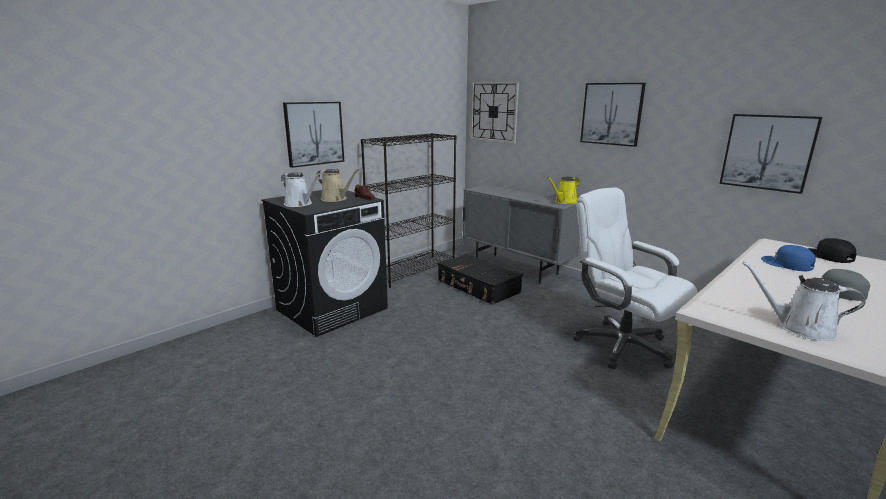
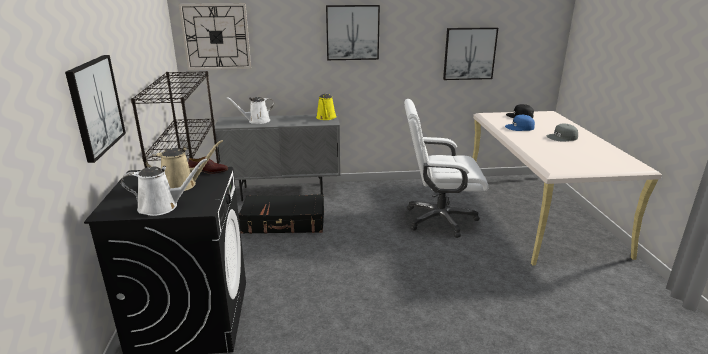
camera: 50 degrees left, 5 degrees up
white watering can [742,262,866,341] -> white watering can moved to [226,97,274,124]

